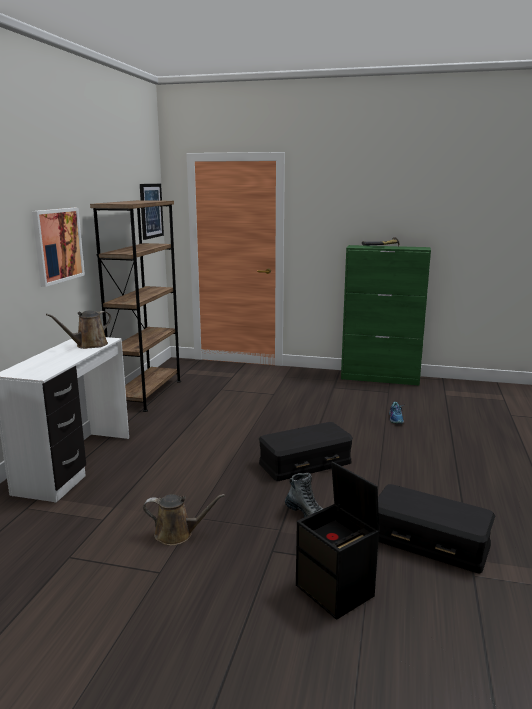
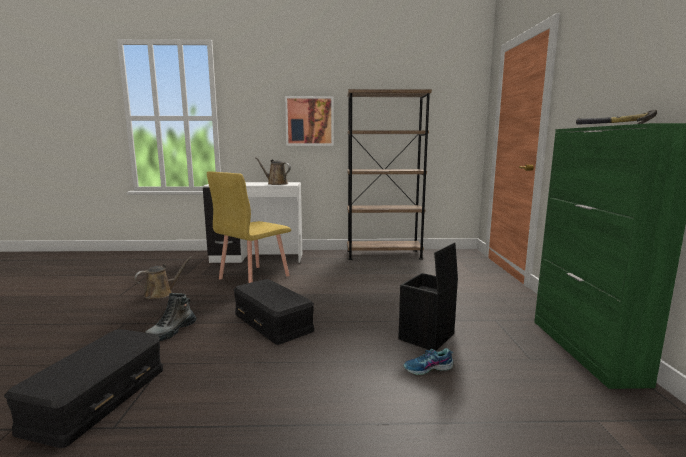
camera: 75 degrees right, 5 degrees down
picture [140,184,164,240] -> none
brown watering can [143,494,225,546] -> brown watering can turned 120 degrees counterclockwise [135,256,192,299]
black storage box [296,461,379,620] -> black storage box moved to [398,243,458,351]
none -> yellow chair [207,171,291,283]

